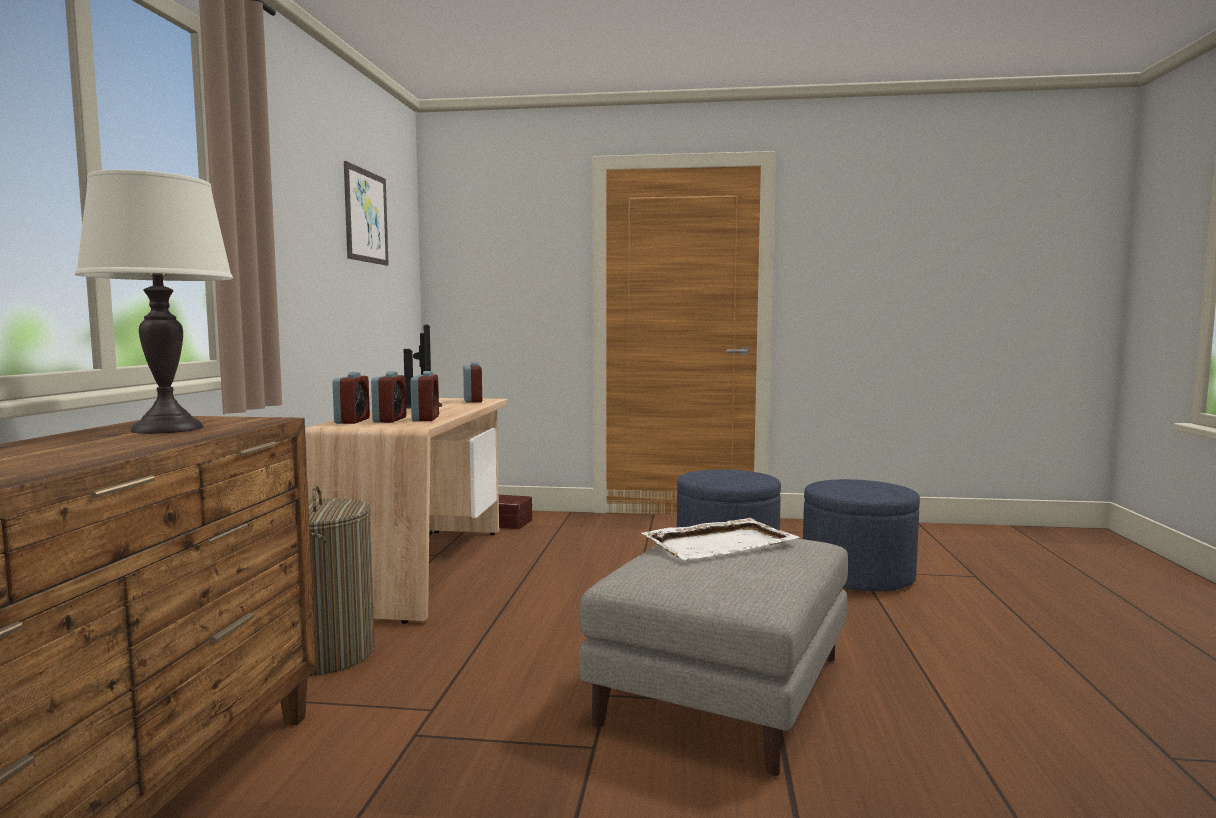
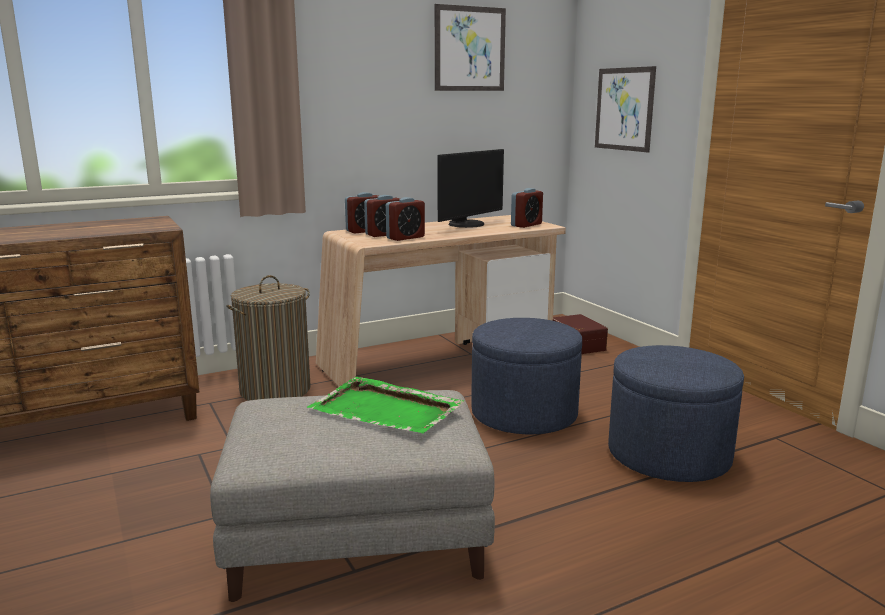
camera: 55 degrees right, 10 degrees up
white table lamp [75,170,233,434] -> none
white tray [641,518,800,560] -> green tray [307,377,464,434]
blue ottoman [803,479,920,591] -> blue ottoman moved to [471,318,582,434]
none -> picture [595,66,656,152]

